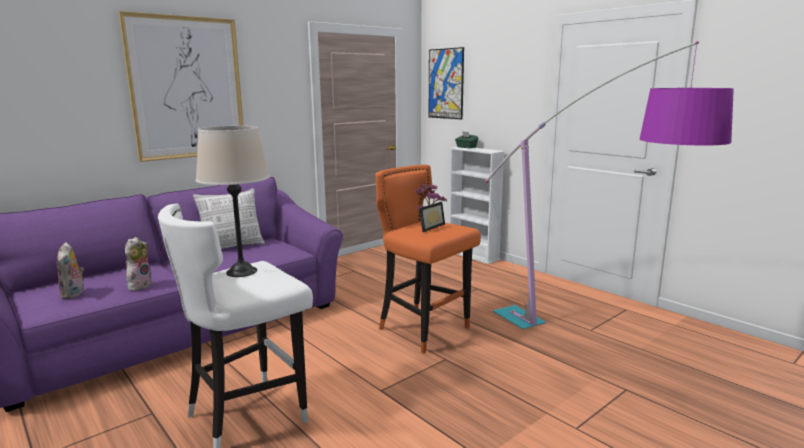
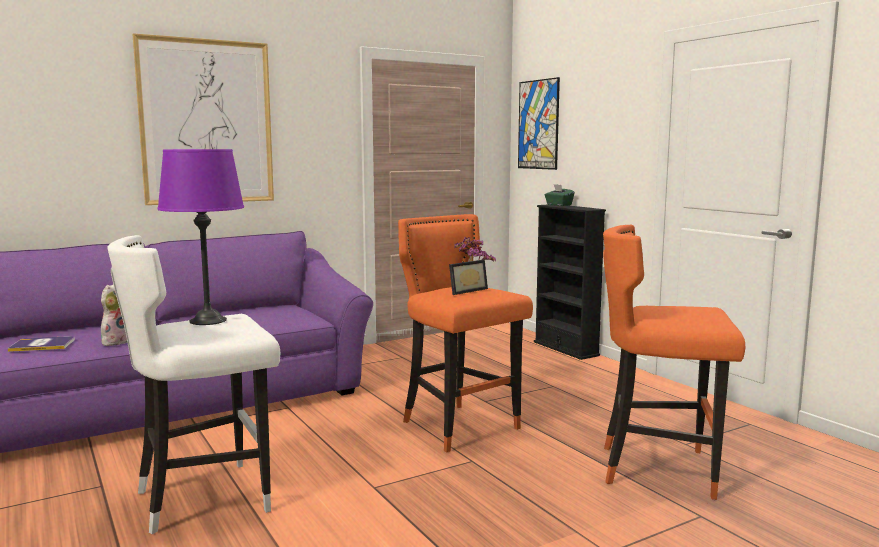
camera: 10 degrees right, 5 degrees down
plush toy [57,242,86,299] -> book [8,336,75,352]
pillow [193,188,265,249] -> none
beige table lamp [196,126,270,277] -> purple table lamp [157,149,244,325]
white bookcase [449,147,505,264] -> black bookcase [534,205,606,360]
floor lamp [485,41,734,329] -> orange stool [603,225,745,500]

